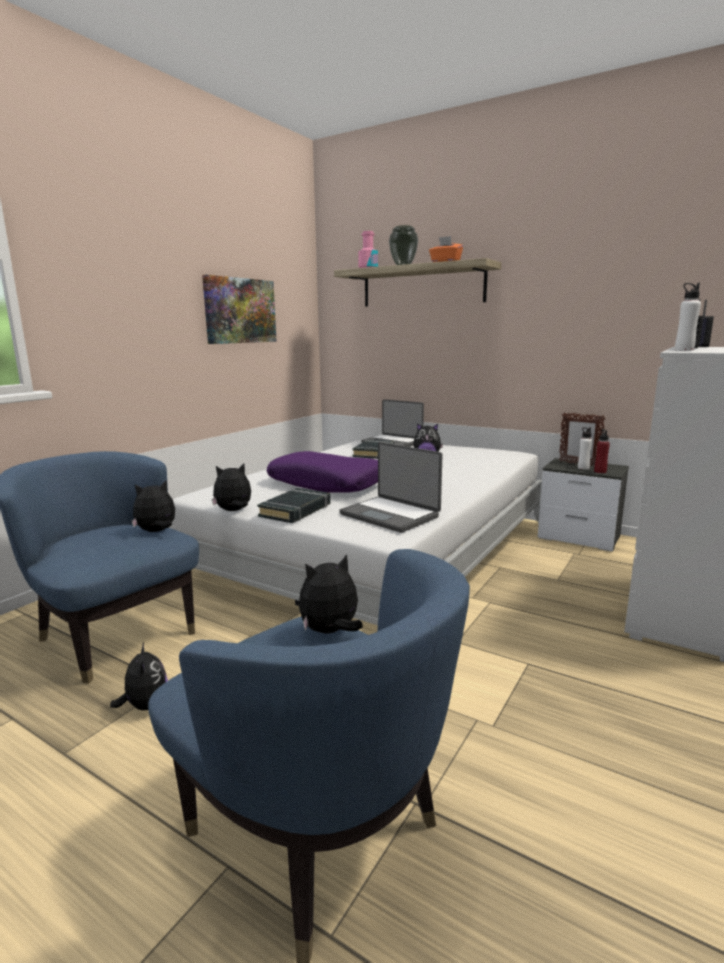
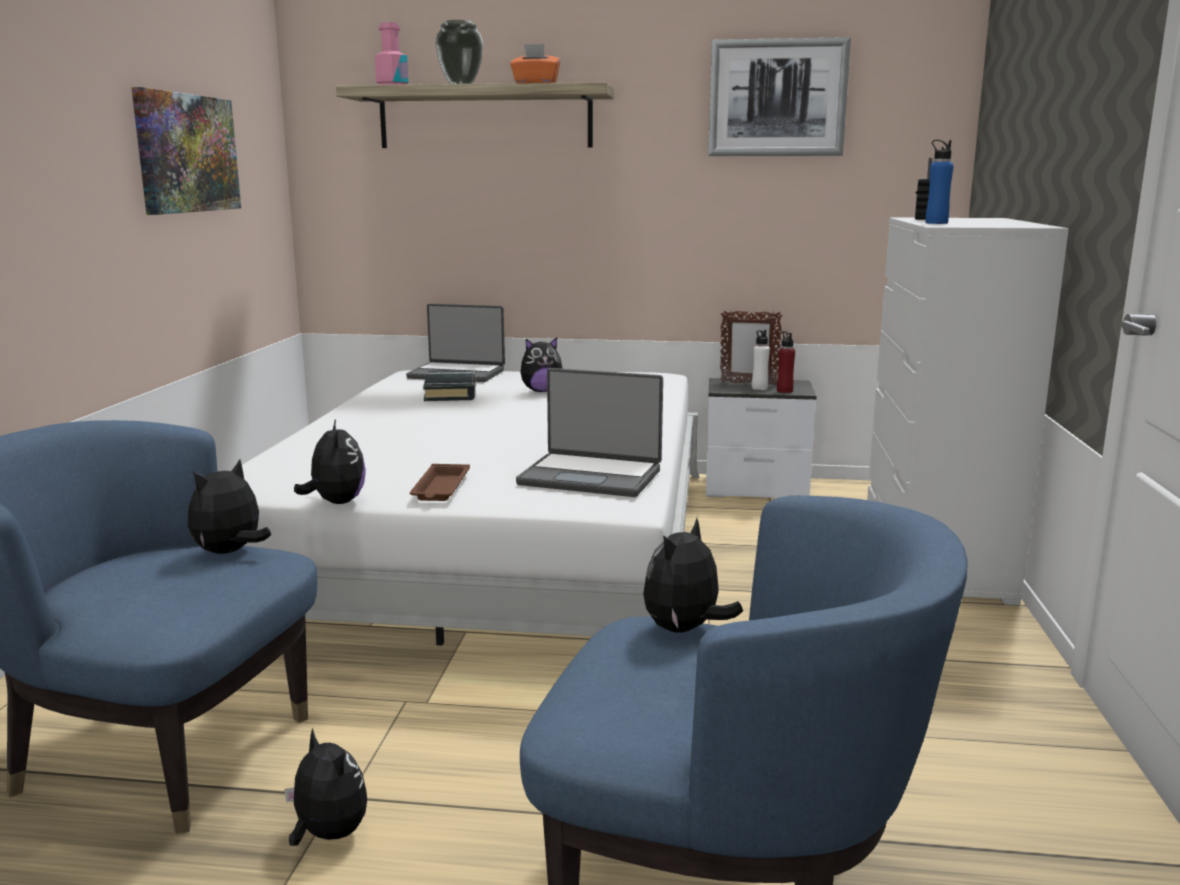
camera: 25 degrees left, 0 degrees up
plush toy [212,463,251,511] -> plush toy turned 120 degrees clockwise [294,419,366,504]
black book [257,488,330,523] -> brown tray [410,464,470,501]
purple pillow [267,451,378,493] -> none
white bottle [675,283,701,350] -> blue bottle [926,140,954,224]
none -> picture [708,37,851,156]

